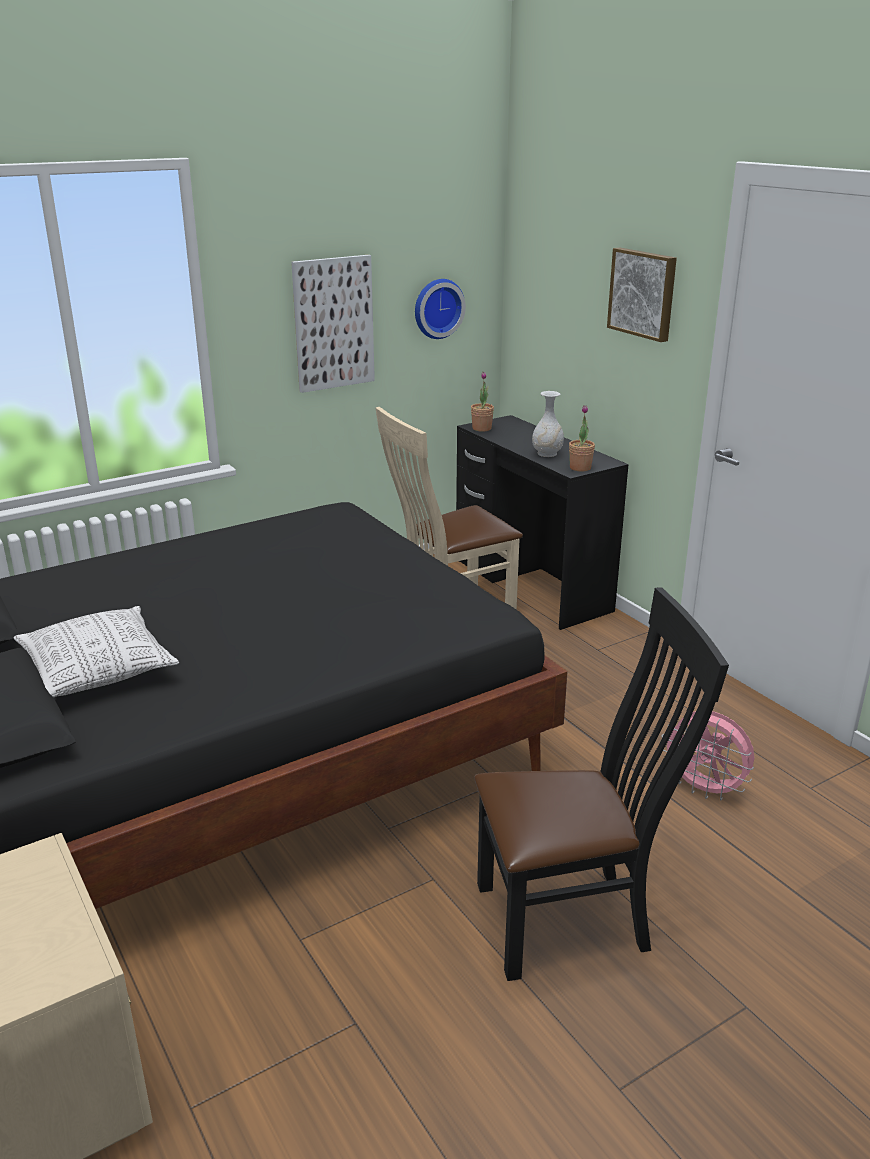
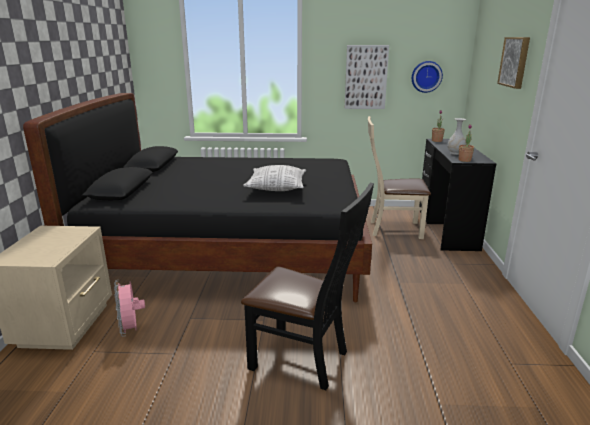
camera: 35 degrees right, 5 degrees down
pillow [14,606,179,697] -> pillow moved to [243,165,306,191]
pink fan [661,711,754,800] -> pink fan moved to [114,280,145,337]

